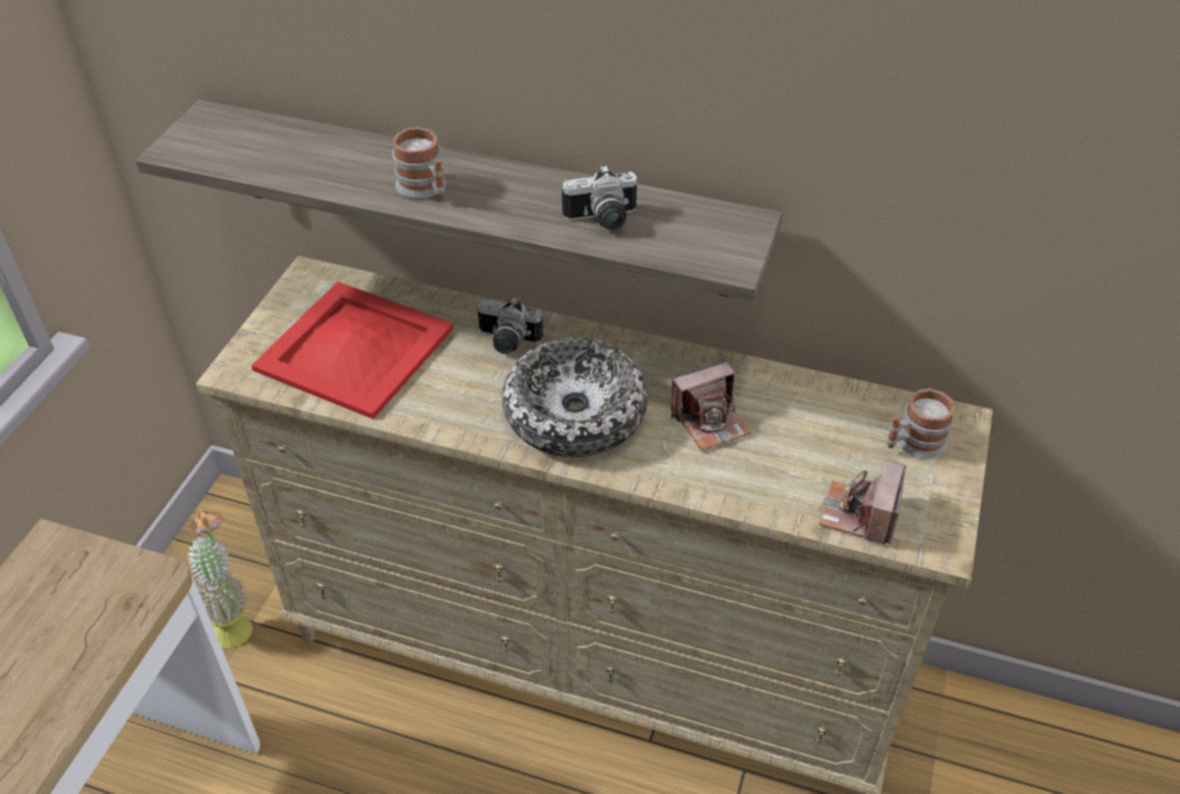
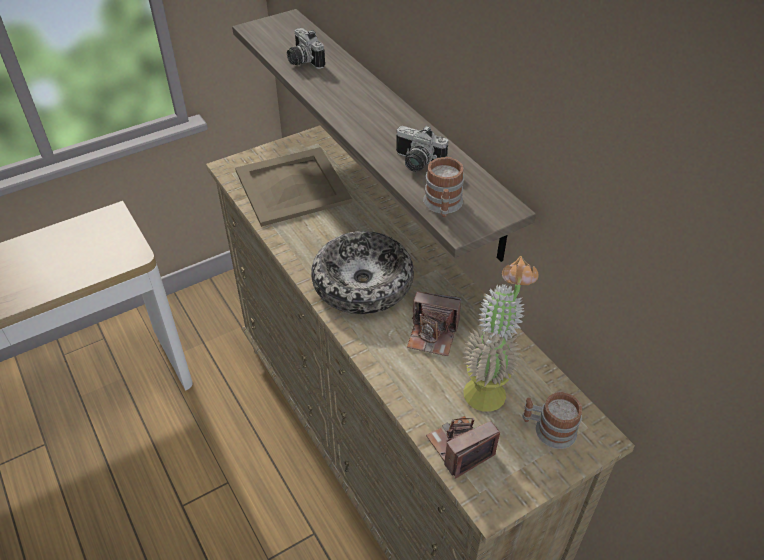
camera: 40 degrees right, 0 degrees up
potted plant [187,508,253,648] -> potted plant moved to [462,256,539,412]
red tray [251,282,454,419] -> beige tray [235,147,352,227]
mug [392,127,446,199] -> mug moved to [423,157,464,218]
camera [477,297,543,354] -> camera moved to [287,28,325,69]

